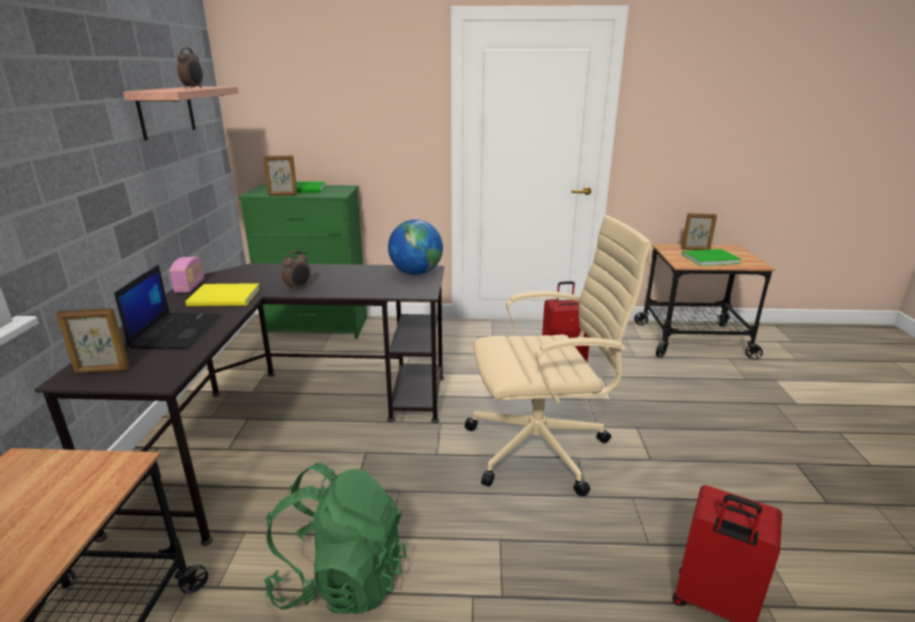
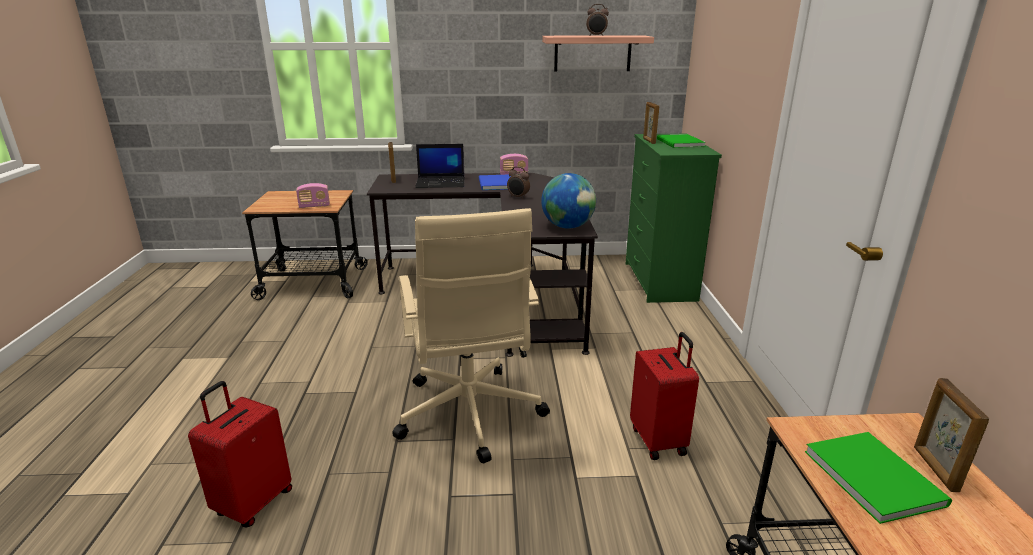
camera: 85 degrees right, 0 degrees up
yellow book [185,283,260,307] -> blue book [479,175,511,190]
green backpack [264,462,407,614] -> none
none -> radio [296,183,330,208]

